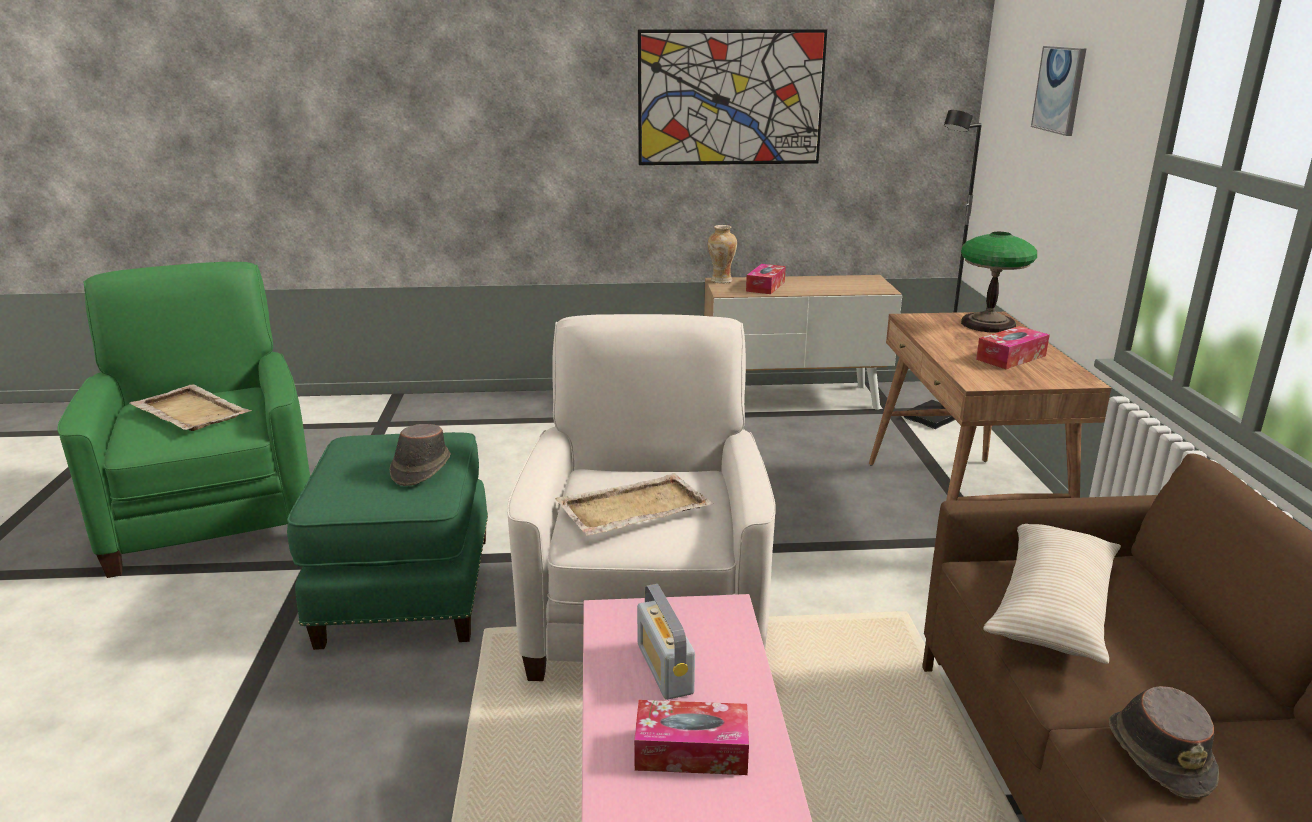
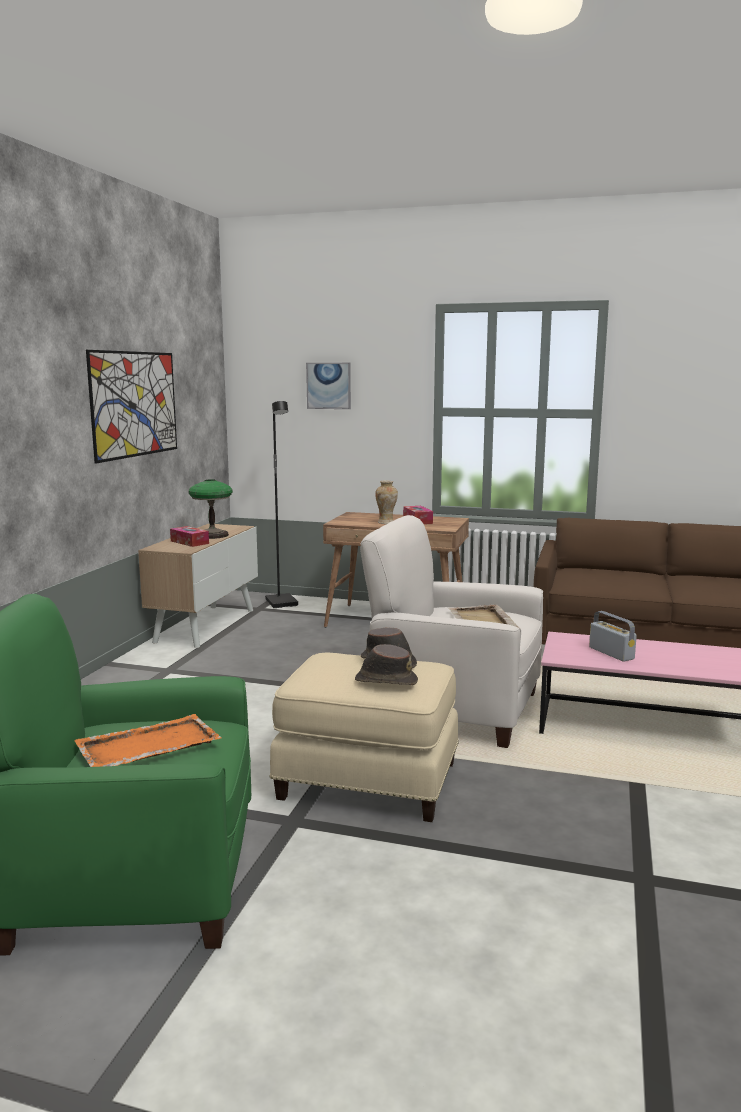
camera: 70 degrees left, 10 degrees down
beige tray [129,384,252,431] -> orange tray [74,714,221,767]
green ottoman [287,432,488,650] -> beige ottoman [269,653,459,822]
tissue box [634,700,749,775] -> none
radio [637,584,695,700] -> radio turned 120 degrees counterclockwise [589,611,637,662]
vase [708,225,737,284] -> vase moved to [375,480,398,524]
table lamp [961,232,1037,333] -> table lamp moved to [189,479,233,539]
beige pillow [983,524,1121,664] -> none
brown hat [1109,686,1219,799] -> brown hat moved to [355,644,418,685]

